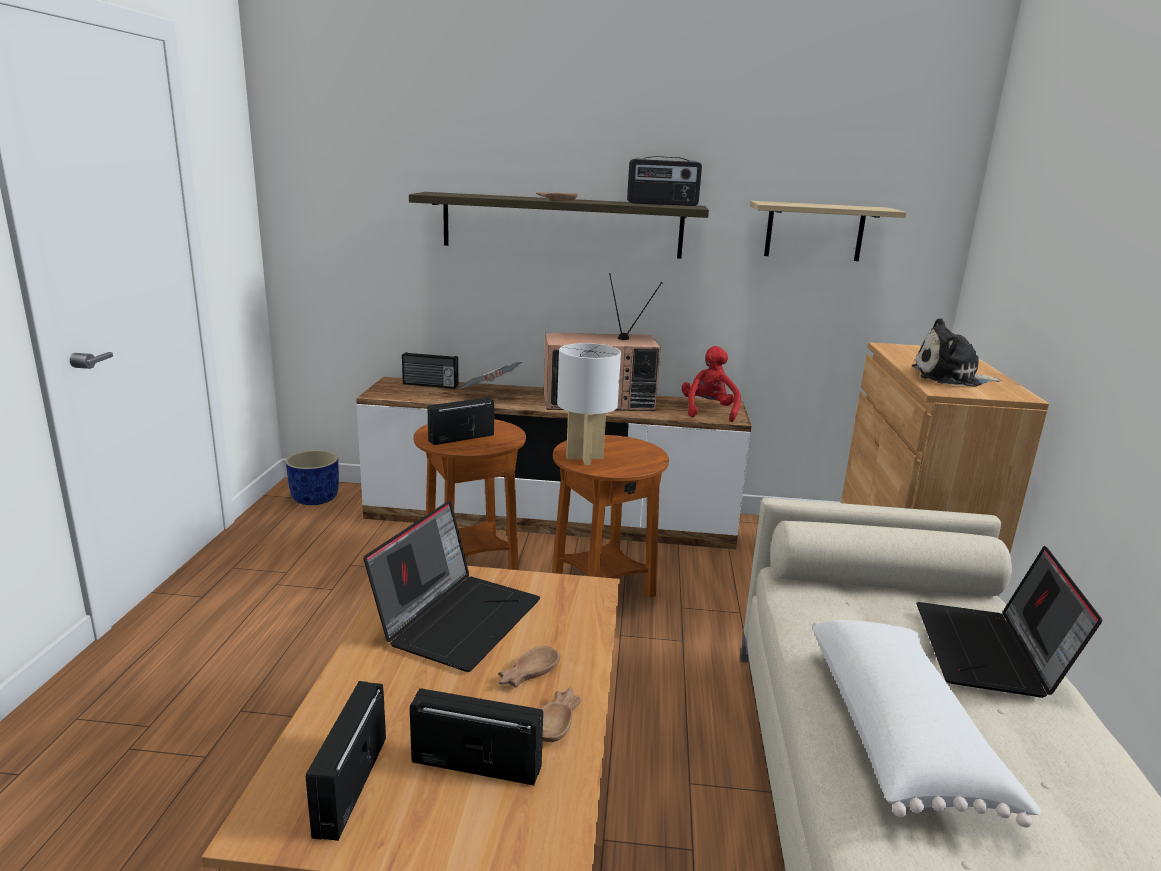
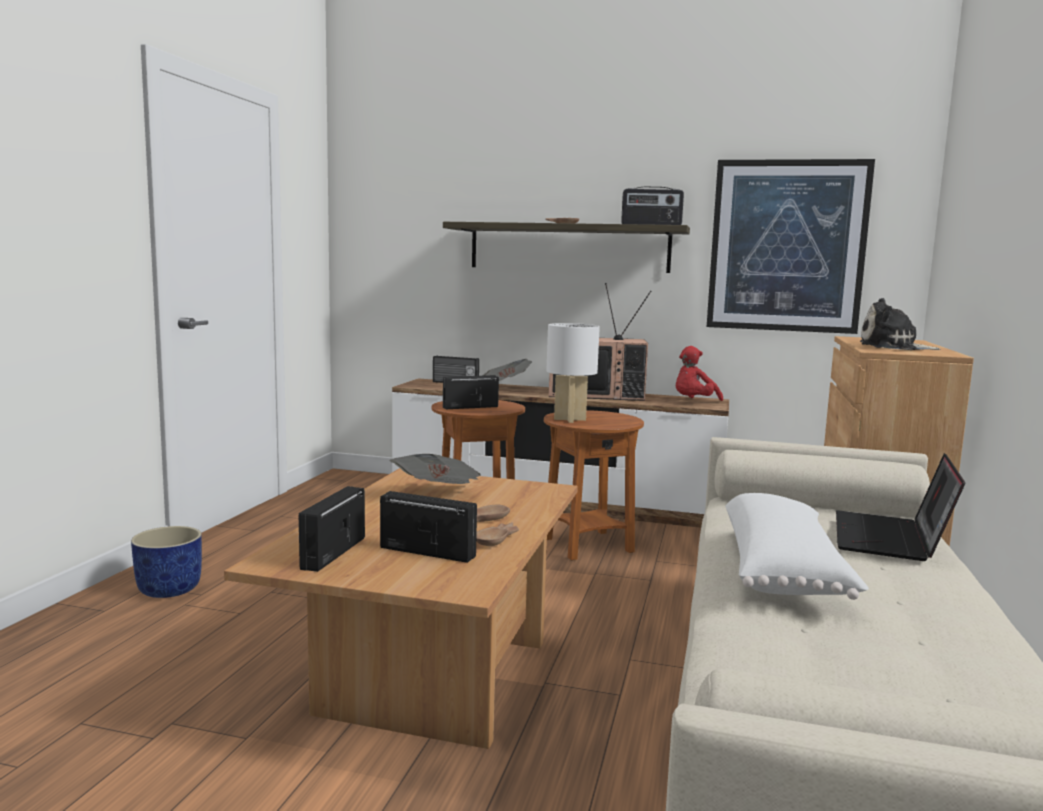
camera: 10 degrees right, 10 degrees down
blue planter [286,450,339,505] -> blue planter moved to [131,526,202,598]
laptop [363,501,540,672] -> newspaper [390,454,481,484]
red plush toy [681,346,741,422] -> red plush toy turned 150 degrees counterclockwise [676,346,723,401]
shelf [750,201,907,261] -> picture [707,159,875,334]

